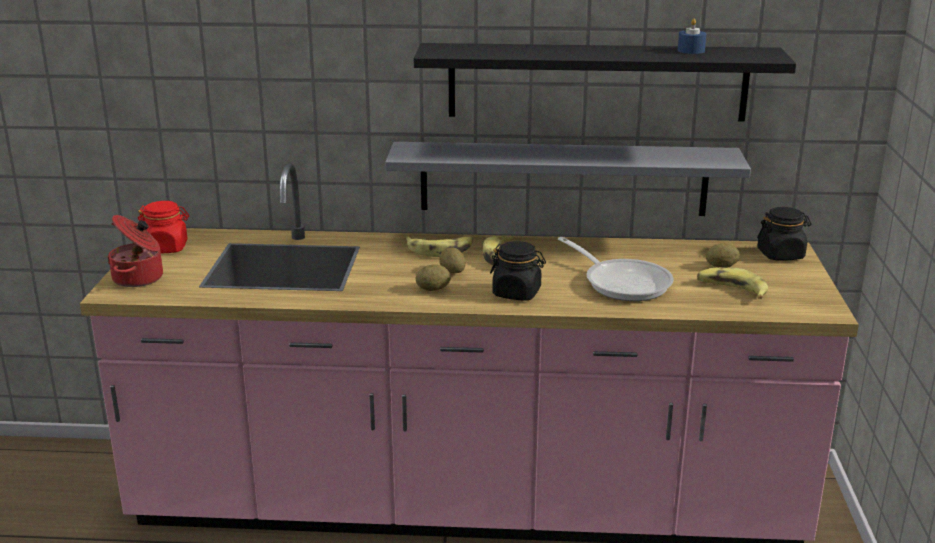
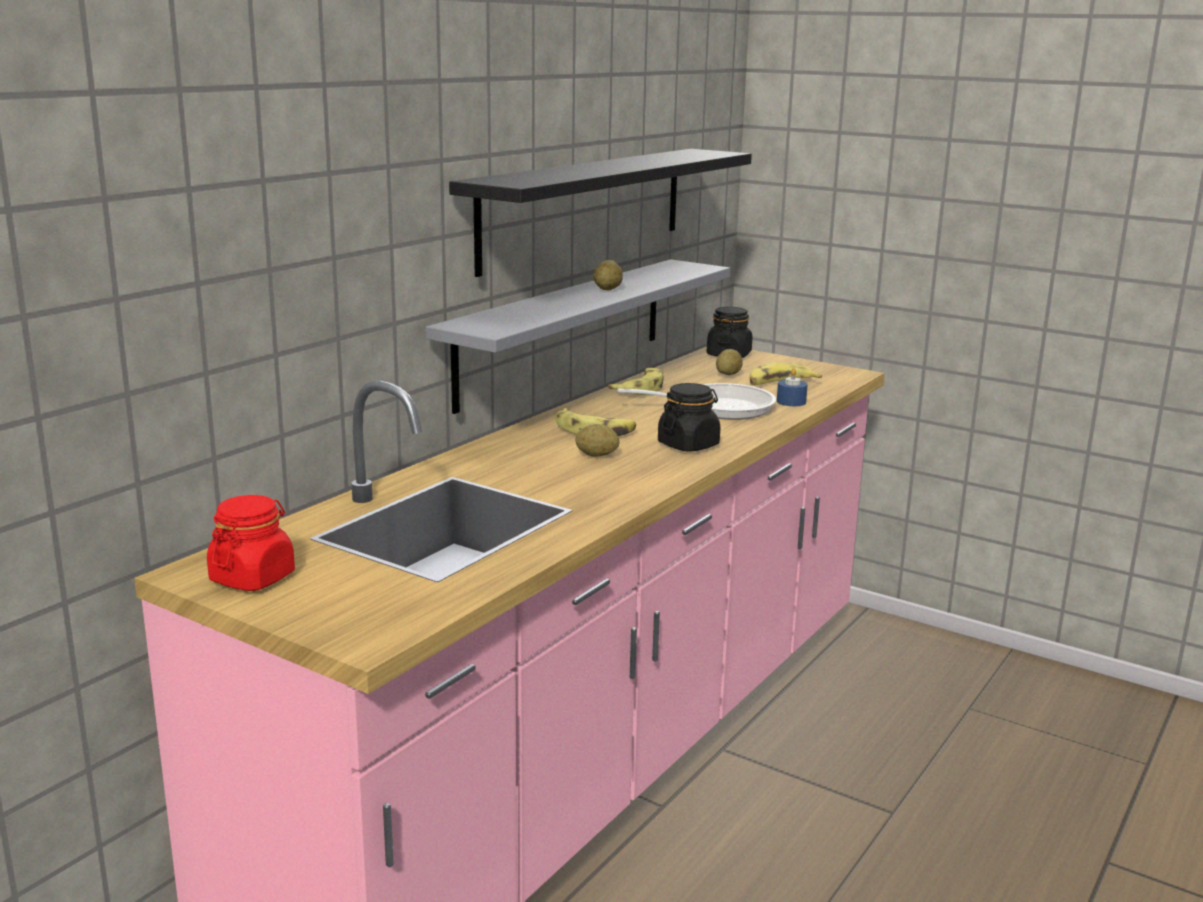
camera: 60 degrees left, 5 degrees down
cooking pot [107,215,163,287] -> none
banana [405,236,473,257] -> banana moved to [608,368,663,395]
potato [416,265,451,291] -> potato moved to [593,260,623,290]
blue candle [678,18,706,54] -> blue candle moved to [777,368,808,406]

